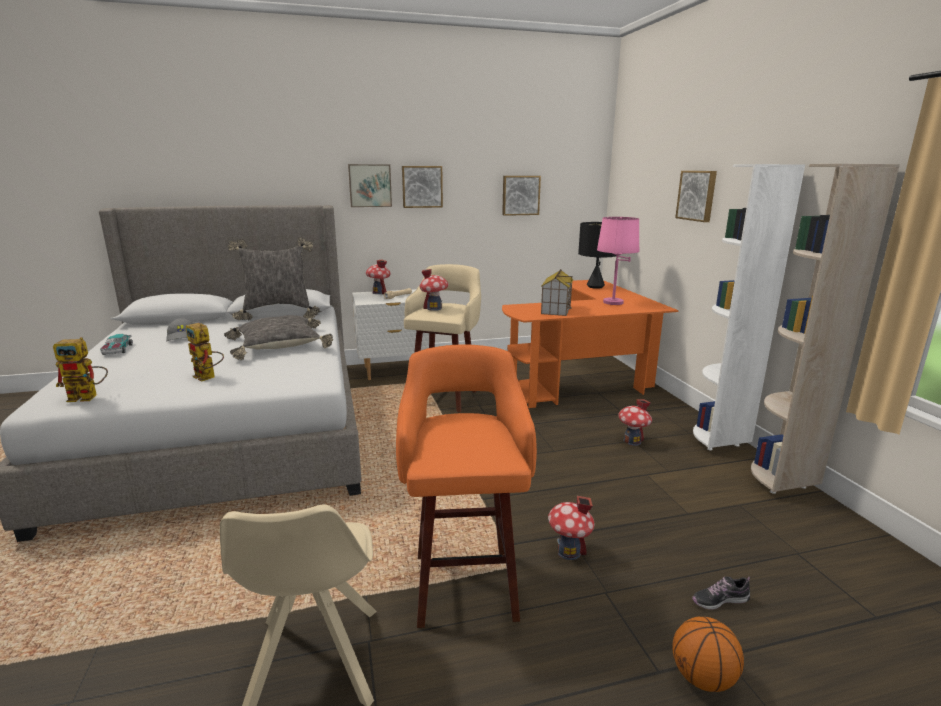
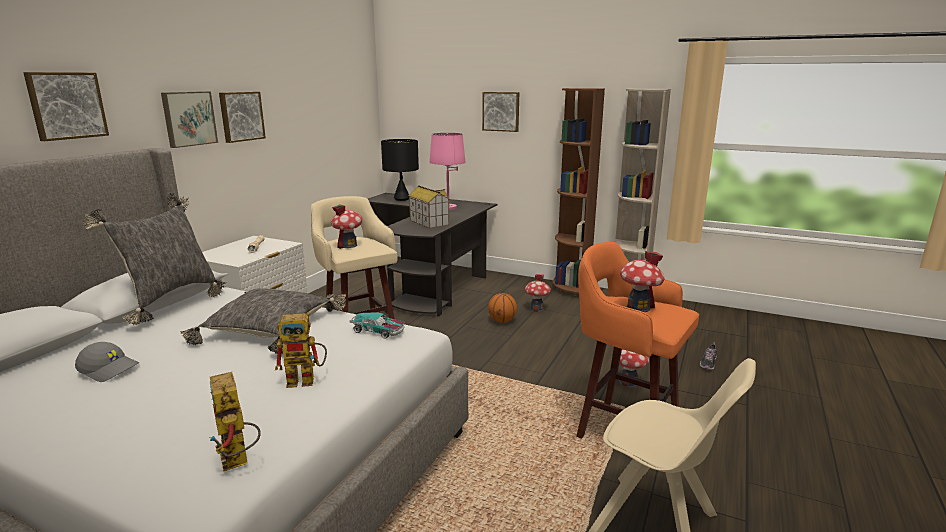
camera: 50 degrees left, 0 degrees up
toy robot [53,337,108,402] -> toy robot turned 120 degrees clockwise [209,372,261,471]
toy car [100,334,133,355] -> toy car moved to [350,313,405,339]
toy house [366,260,391,294] -> toy house moved to [620,251,665,312]
picture [502,176,541,216] -> picture moved to [23,72,109,141]
orange desk [502,280,679,408] -> black desk [367,193,497,317]
basketball [672,617,744,692] -> basketball moved to [488,293,517,323]
white bookcase [693,164,805,450] -> brown bookcase [553,88,605,297]

